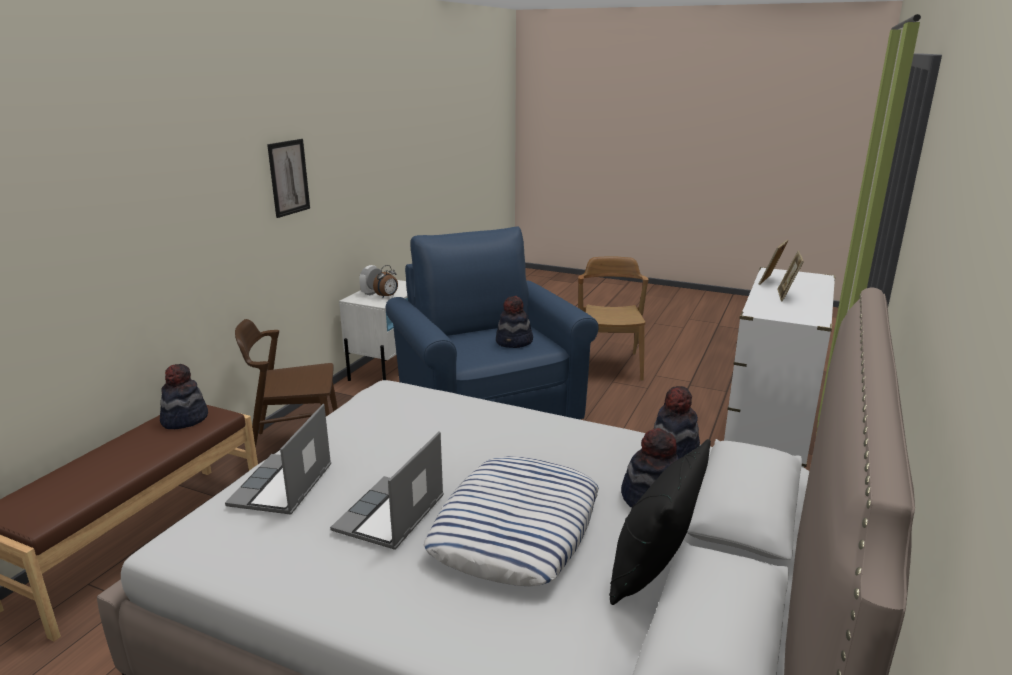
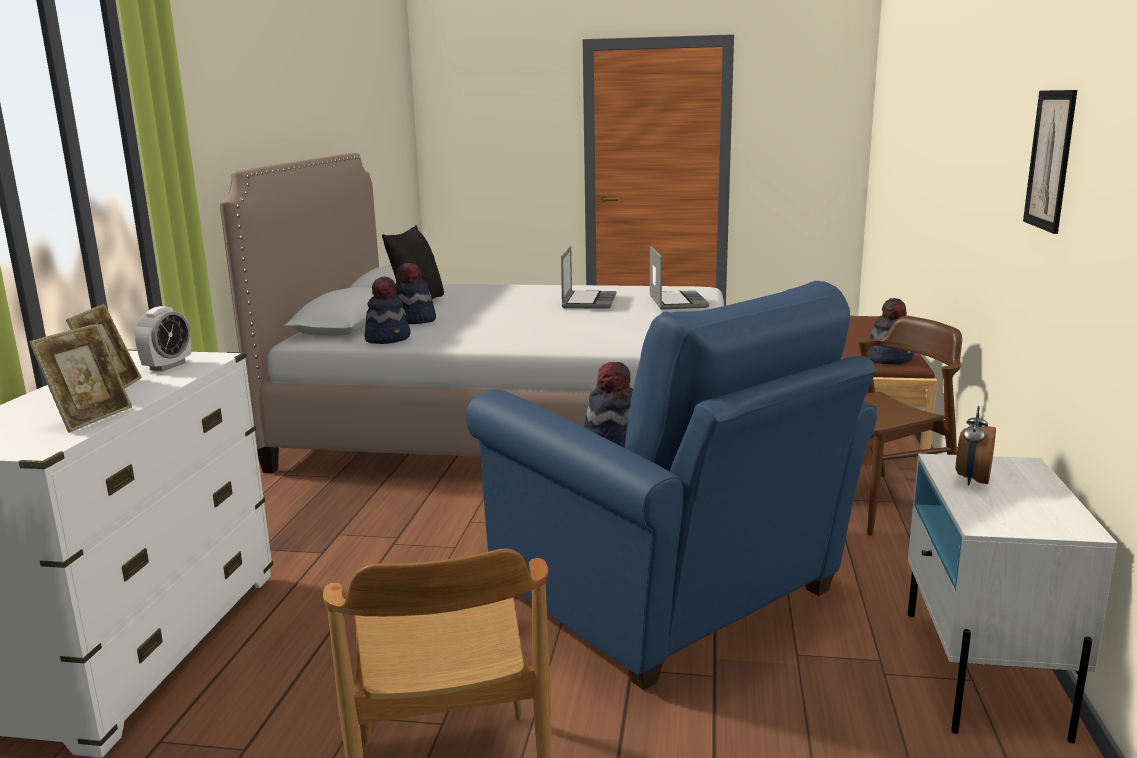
camera: 165 degrees right, 5 degrees down
alarm clock [359,265,381,295] -> alarm clock moved to [135,306,191,371]
pillow [423,456,599,586] -> none

